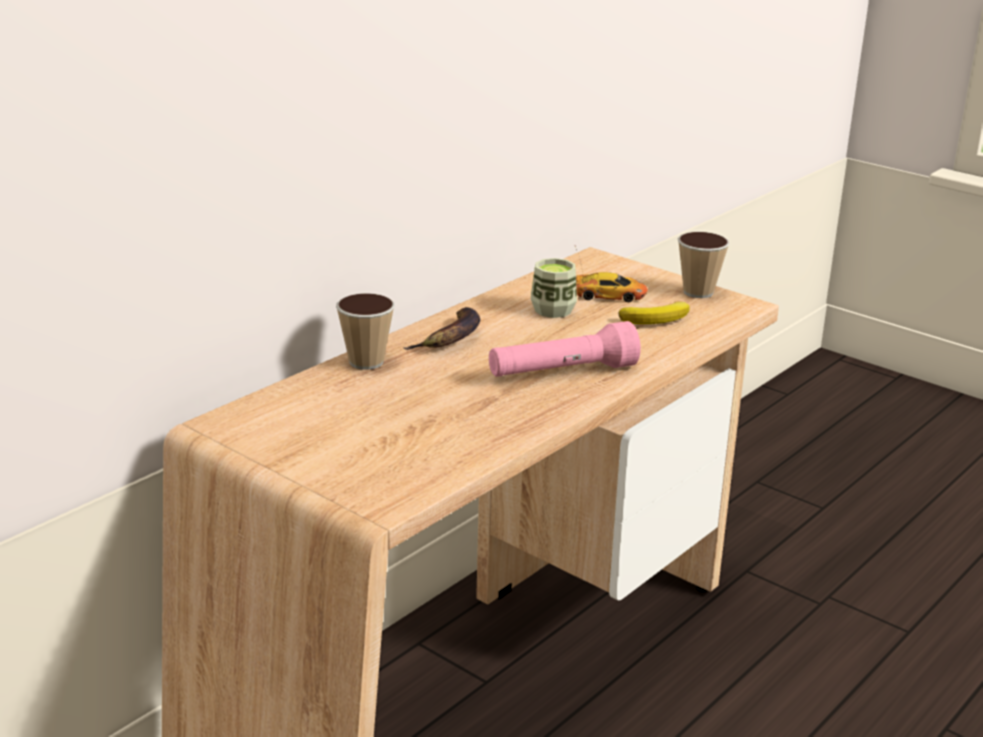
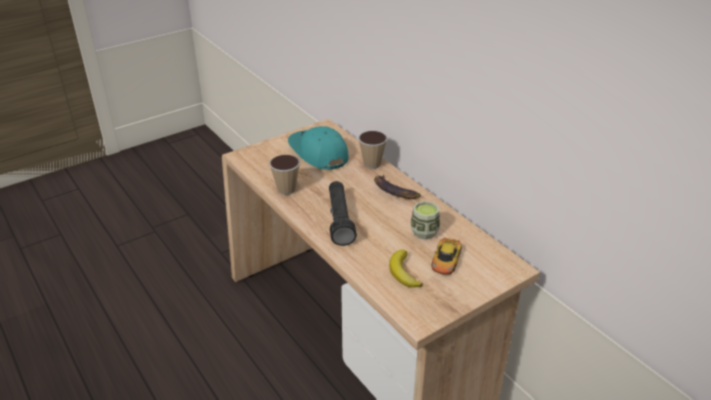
camera: 105 degrees right, 10 degrees up
pink flashlight [489,321,641,377] -> black flashlight [329,181,357,246]
cup [678,232,729,298] -> cup moved to [269,155,300,195]
none -> turquoise cap [288,126,349,170]

